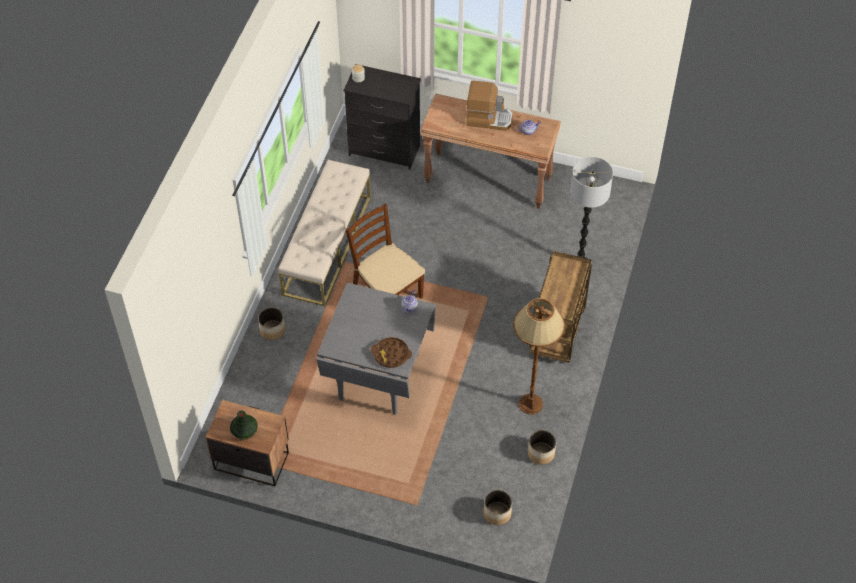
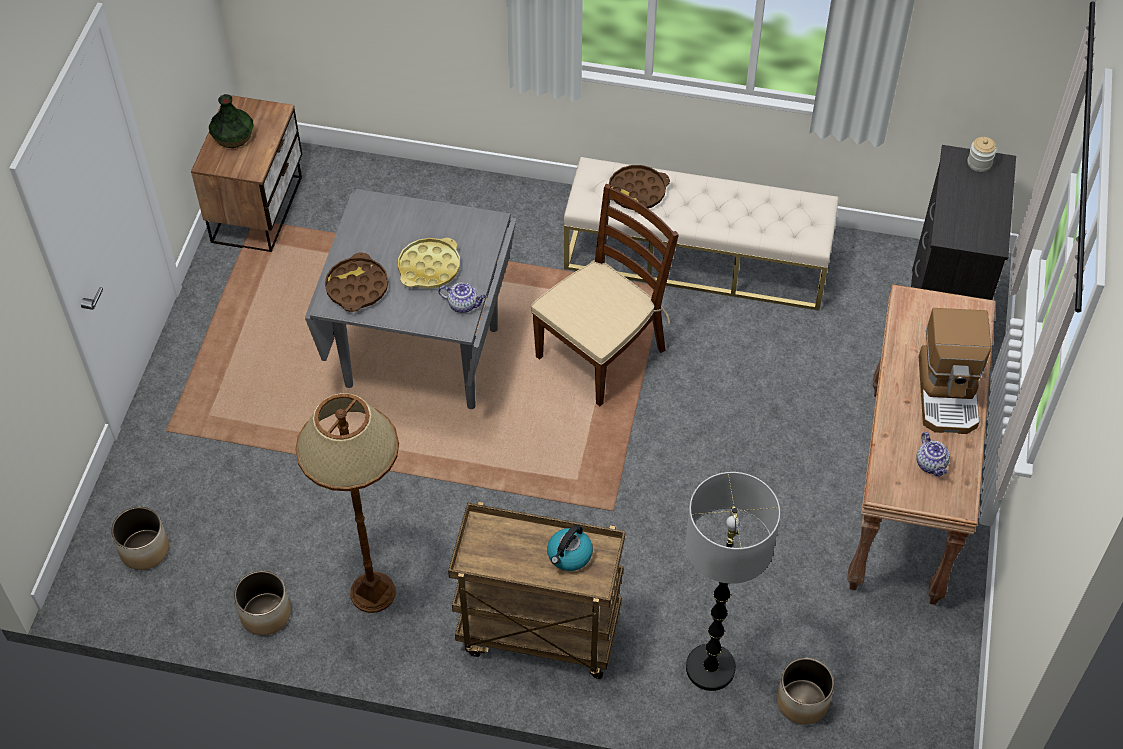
camera: 85 degrees right, 0 degrees up
planter [258,307,285,340] -> planter moved to [777,658,834,725]
none -> yellow tray [398,238,460,289]
none -> kettle [547,524,593,571]
none -> brown tray [609,165,670,210]

